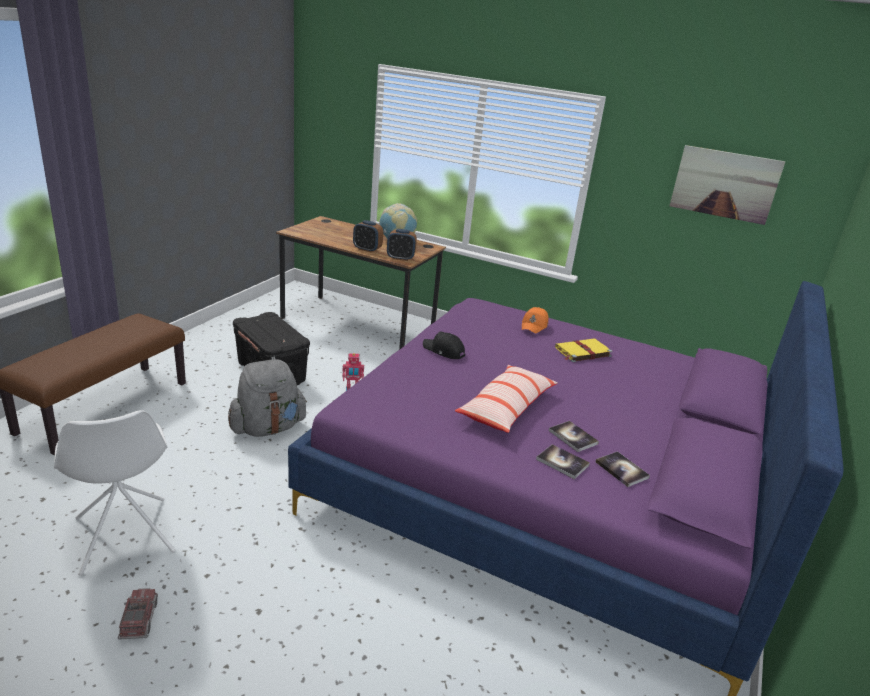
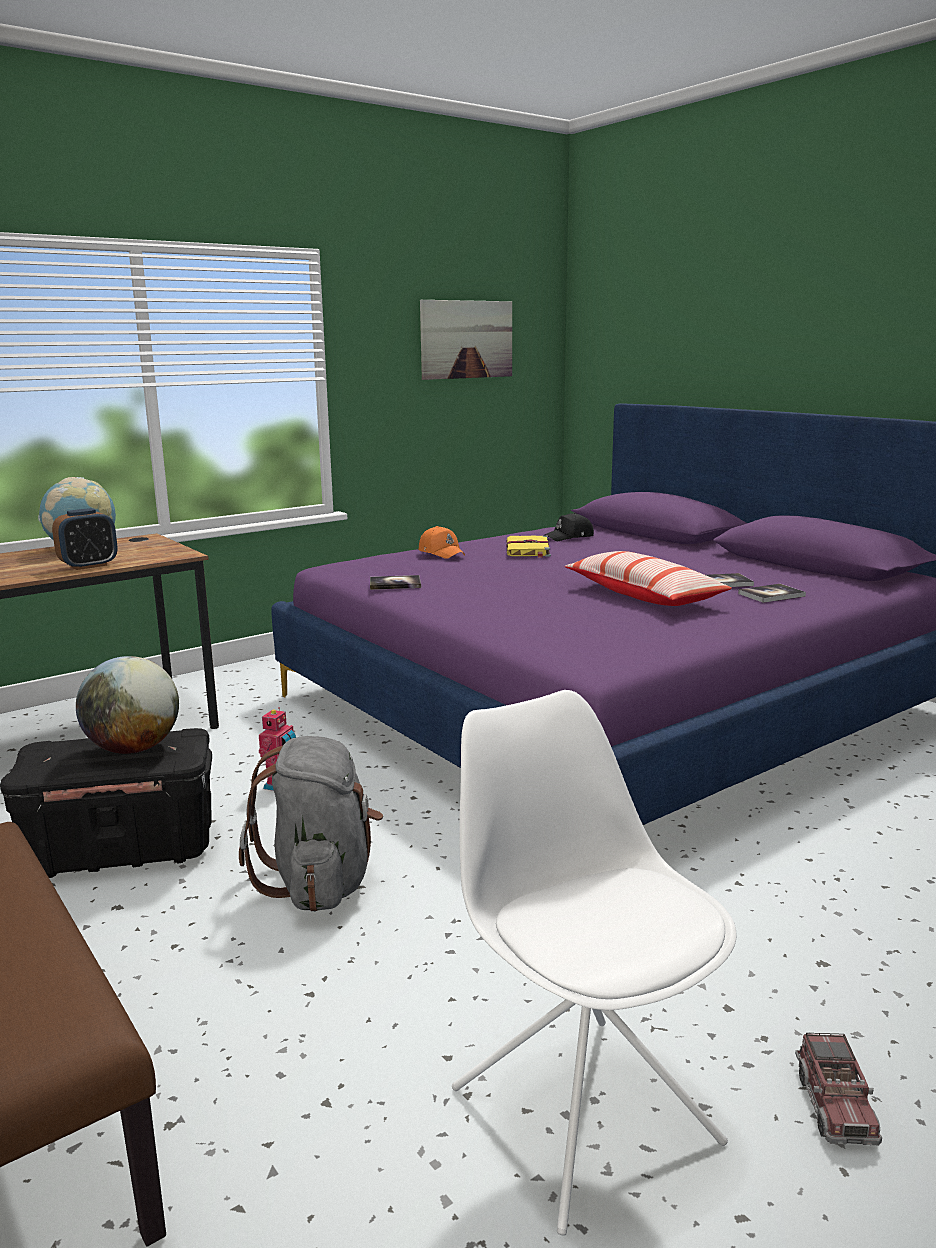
camera: 60 degrees left, 10 degrees down
white chair [54,410,176,576] -> white chair turned 120 degrees counterclockwise [452,690,737,1236]
toy truck [118,588,158,640] -> toy truck turned 105 degrees counterclockwise [795,1033,882,1145]
alarm clock [387,229,417,261] -> none
black cap [423,332,465,359] -> black cap moved to [545,513,594,541]
book [596,451,650,487] -> book moved to [370,575,421,590]
none -> globe [76,656,179,754]

